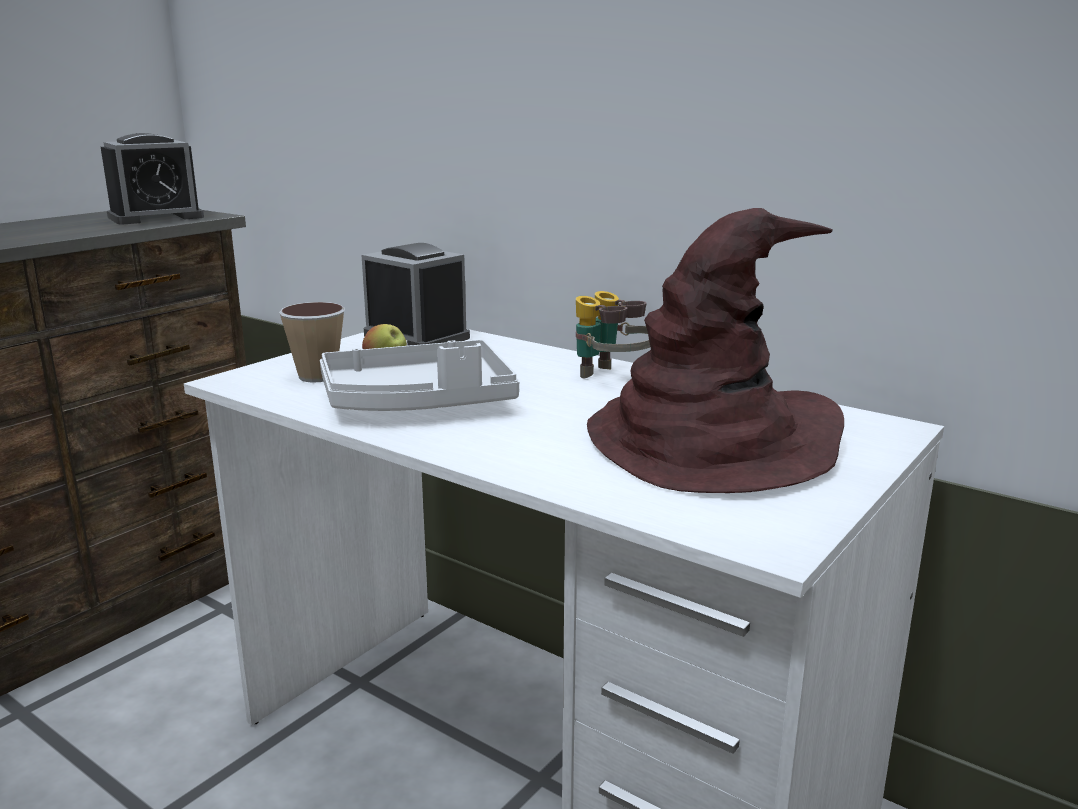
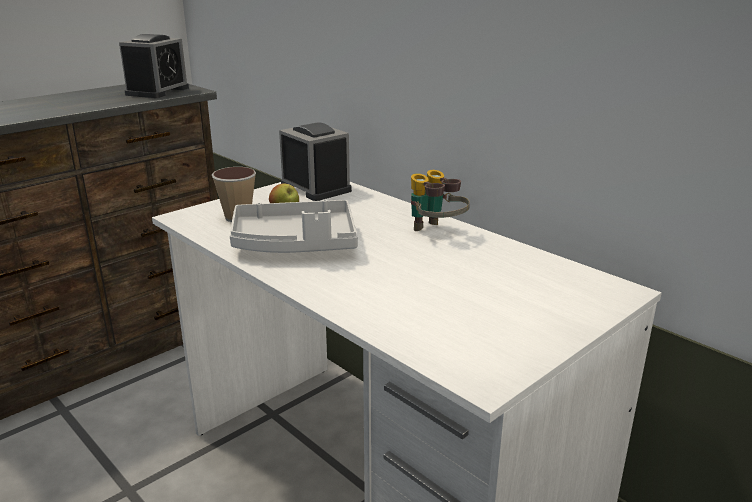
camera: 10 degrees right, 5 degrees up
alarm clock [101,133,204,224] -> alarm clock turned 45 degrees counterclockwise [119,34,189,98]
brown hat [587,208,844,493] -> none

